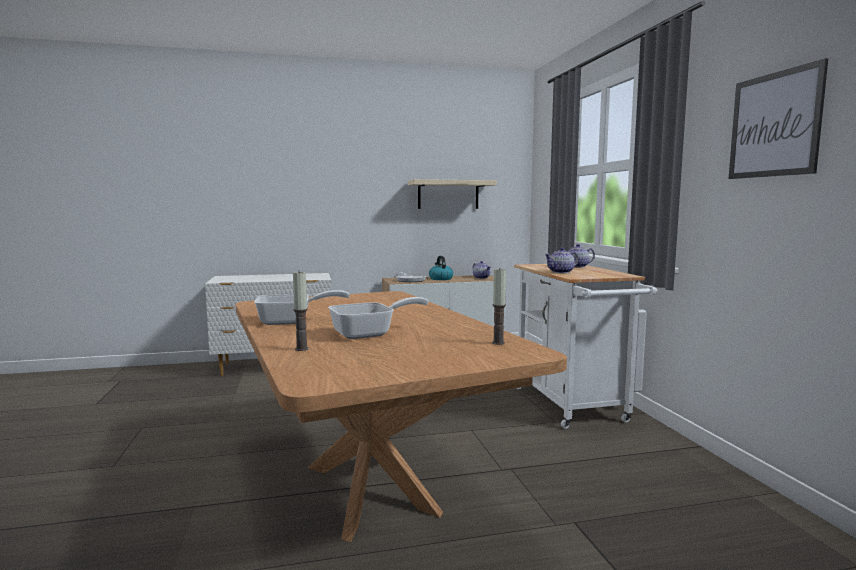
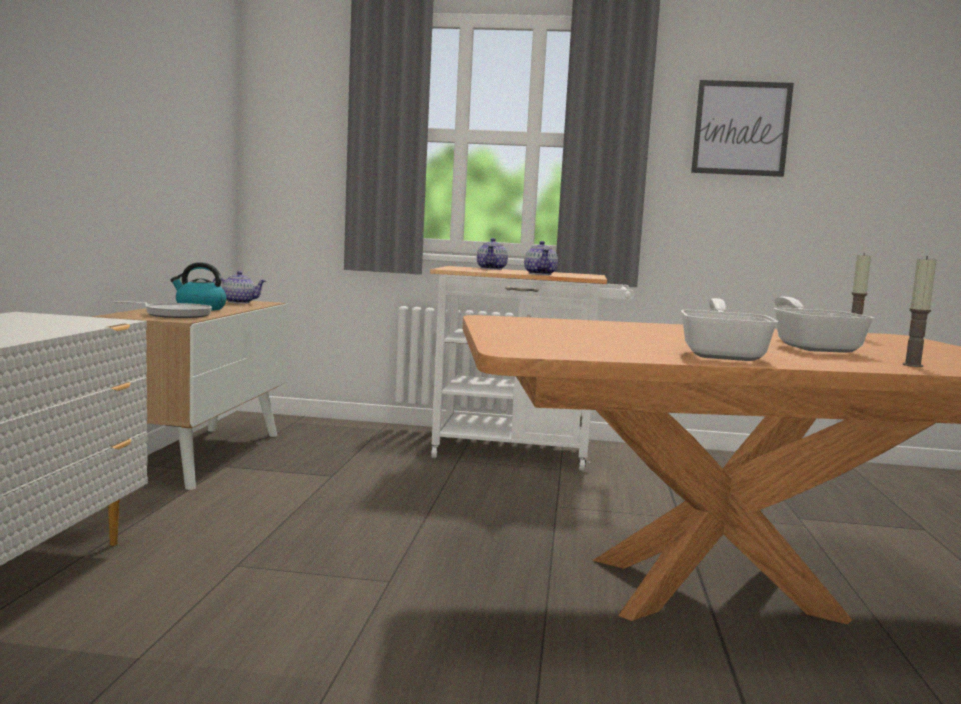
camera: 70 degrees left, 0 degrees up
beige shelf [408,179,497,209] -> none

